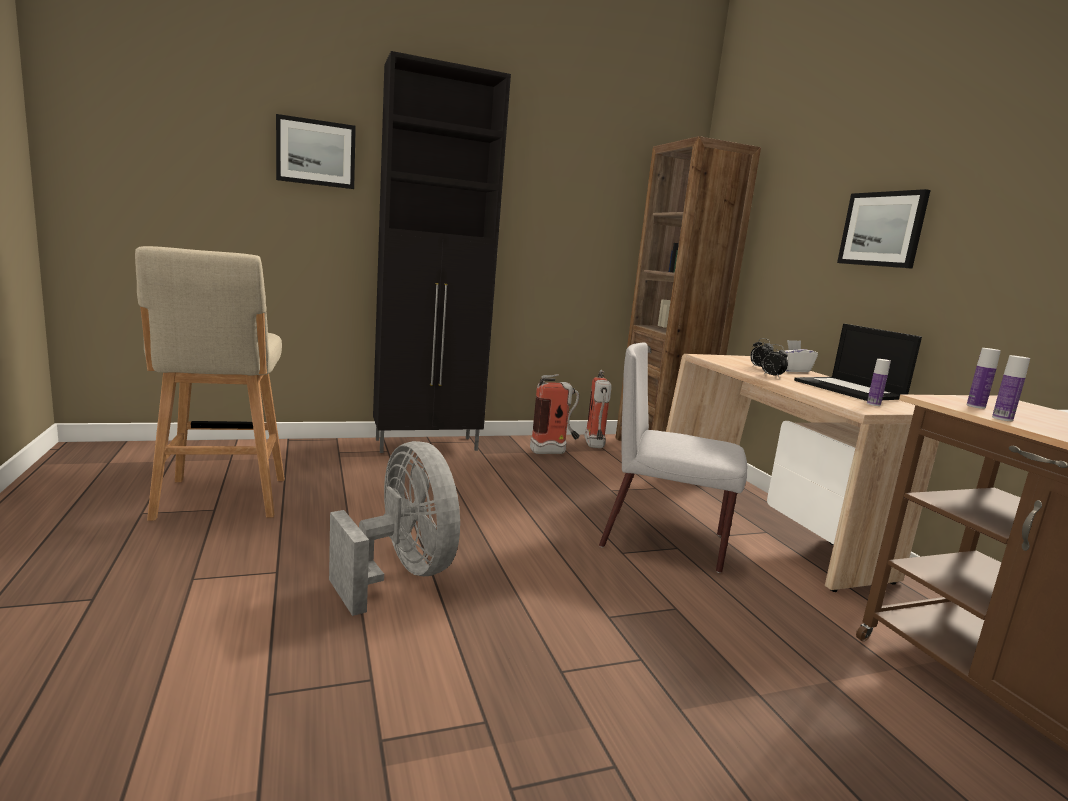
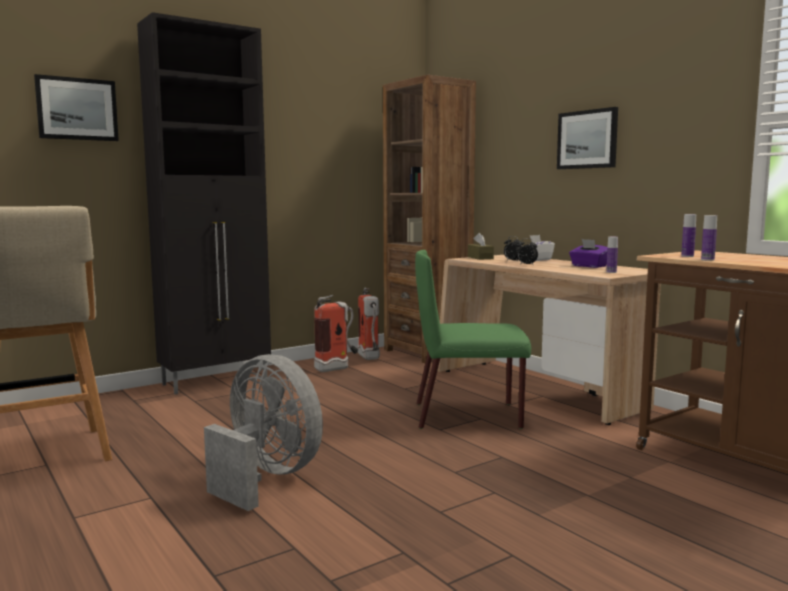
camera: 15 degrees left, 5 degrees down
grey chair [599,342,747,573] -> green chair [415,250,531,429]
laptop [794,324,922,401] -> purple tissue box [569,239,607,268]
none -> brown tissue box [468,233,494,260]

